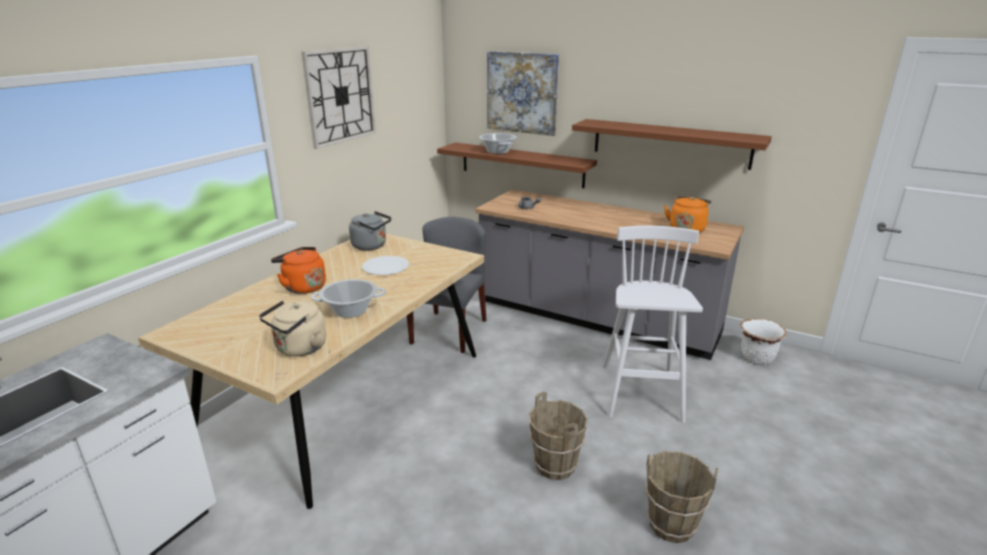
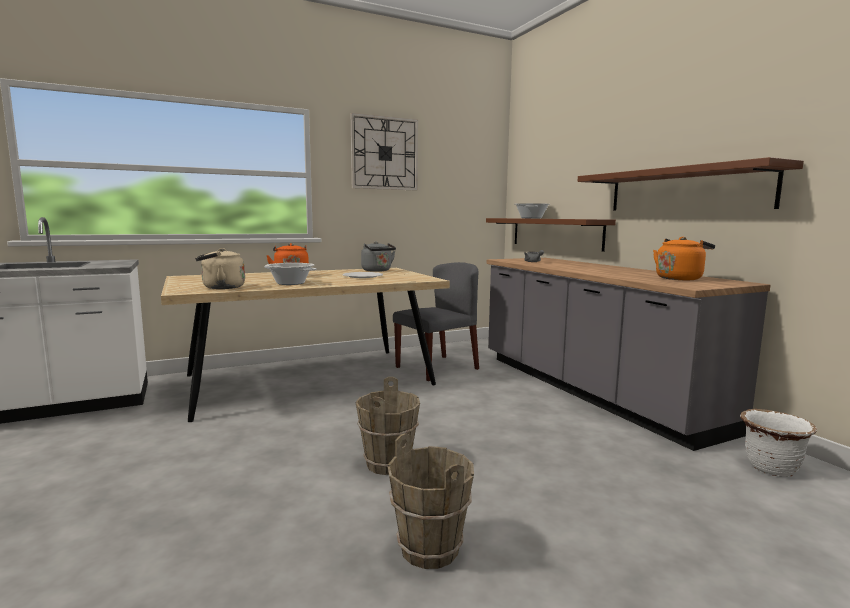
camera: 35 degrees right, 15 degrees down
picture [487,51,559,136] -> none
white stool [603,226,703,423] -> none

